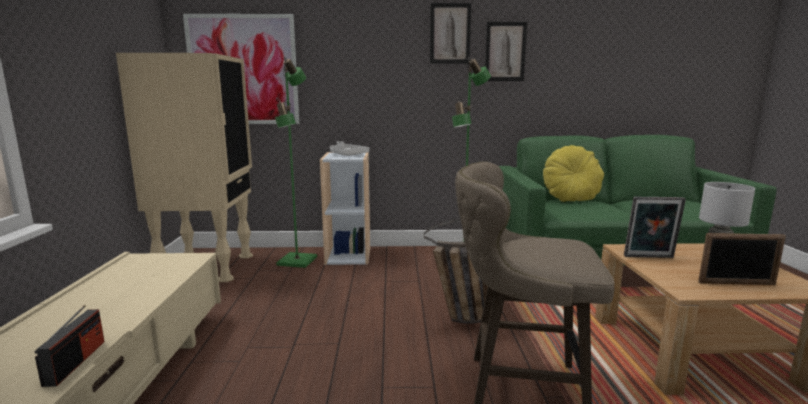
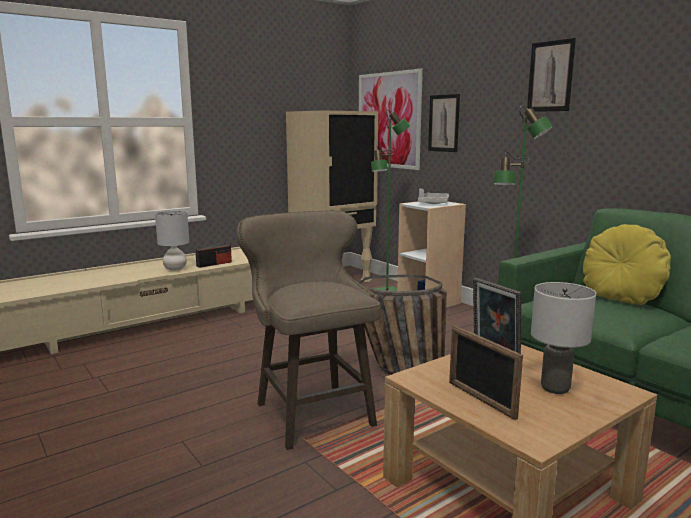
camera: 55 degrees right, 0 degrees up
radio [35,305,105,387] -> radio moved to [196,242,232,268]
picture [485,22,527,81] -> picture moved to [428,94,460,152]
none -> grey table lamp [155,211,189,271]

